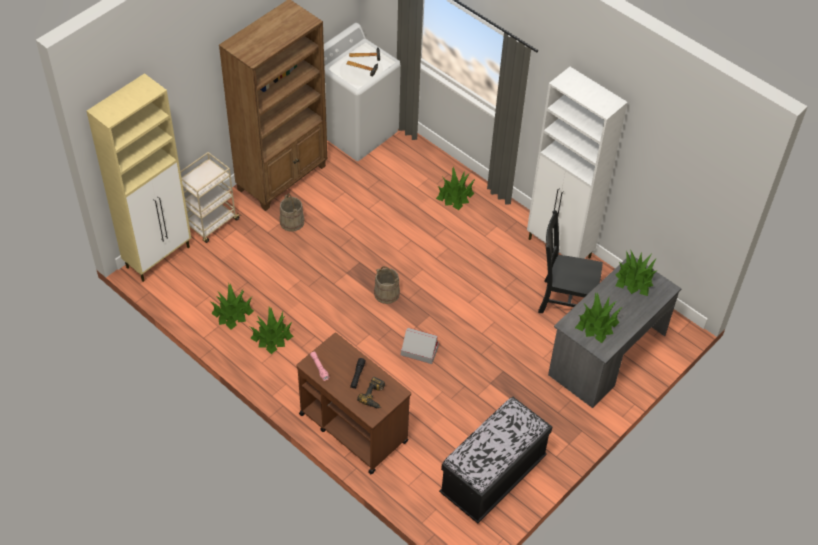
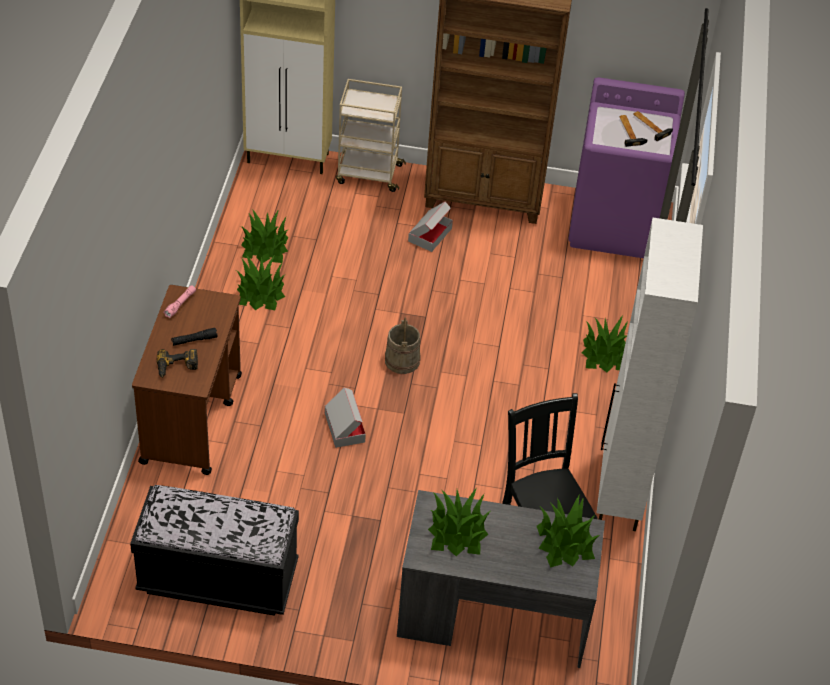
camera: 55 degrees right, 5 degrees down
beige bucket [280,193,304,232] -> cardboard box [408,202,453,252]
white washing machine [324,23,401,161] -> purple washing machine [568,77,685,258]

